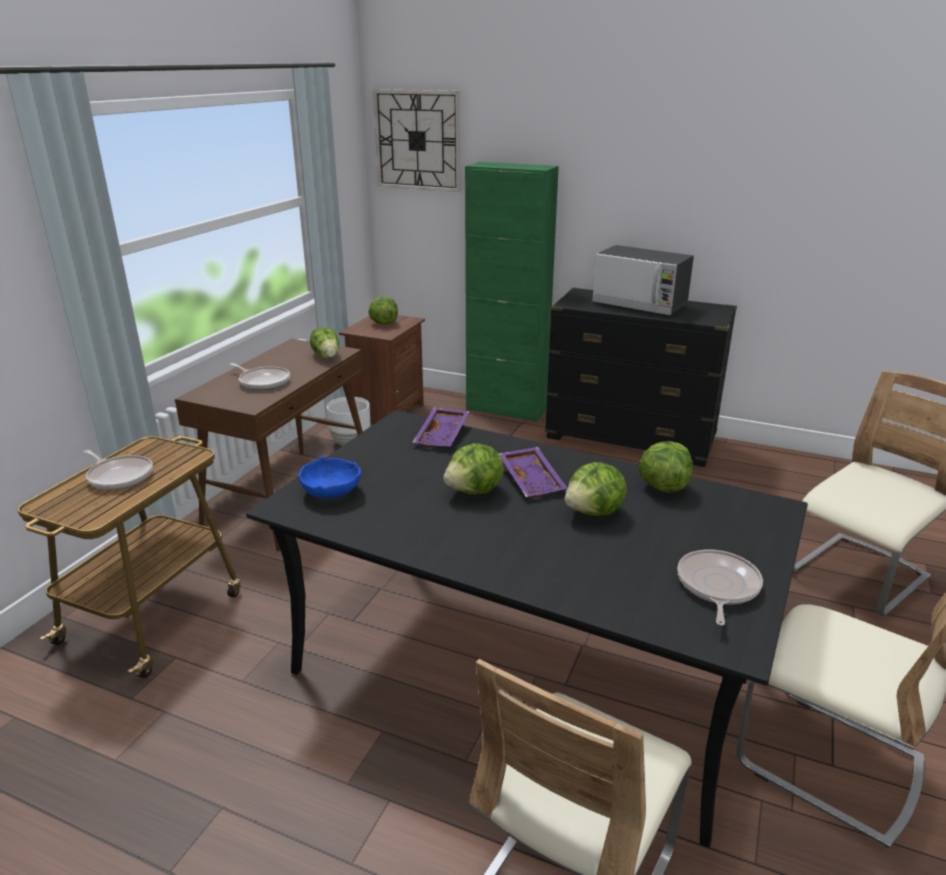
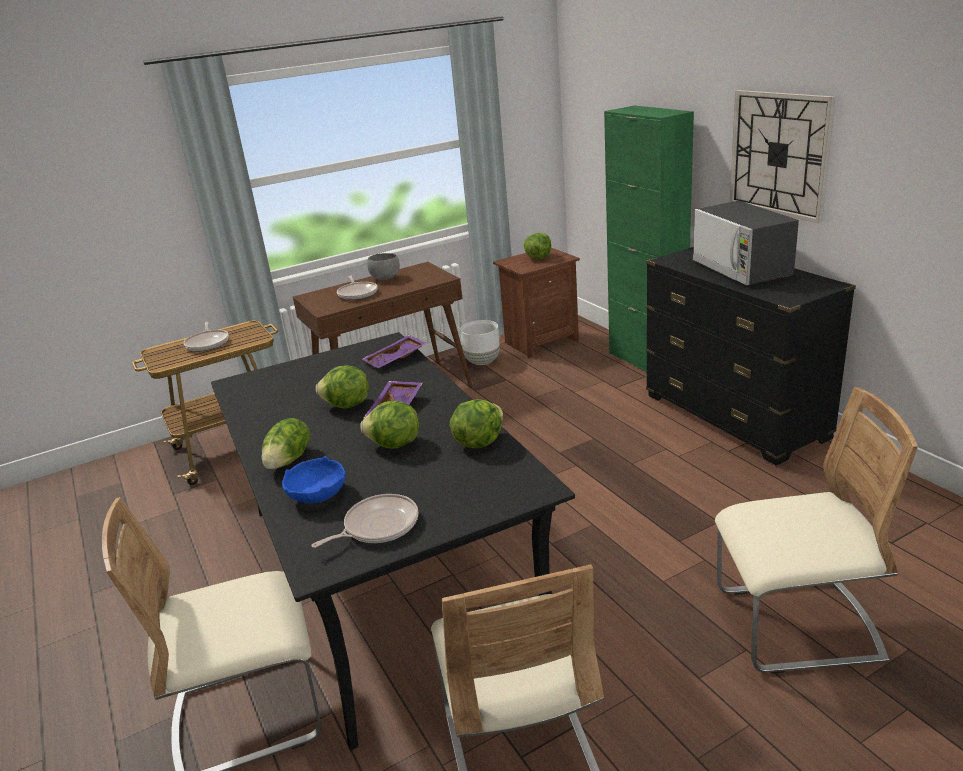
camera: 40 degrees right, 0 degrees up
blue bowl [298,456,361,499] -> blue bowl moved to [282,456,346,504]
lettuce [310,327,339,359] -> lettuce moved to [262,418,310,469]
wall clock [373,89,461,192] -> wall clock moved to [730,90,835,223]
none -> grey bowl [367,253,400,280]

